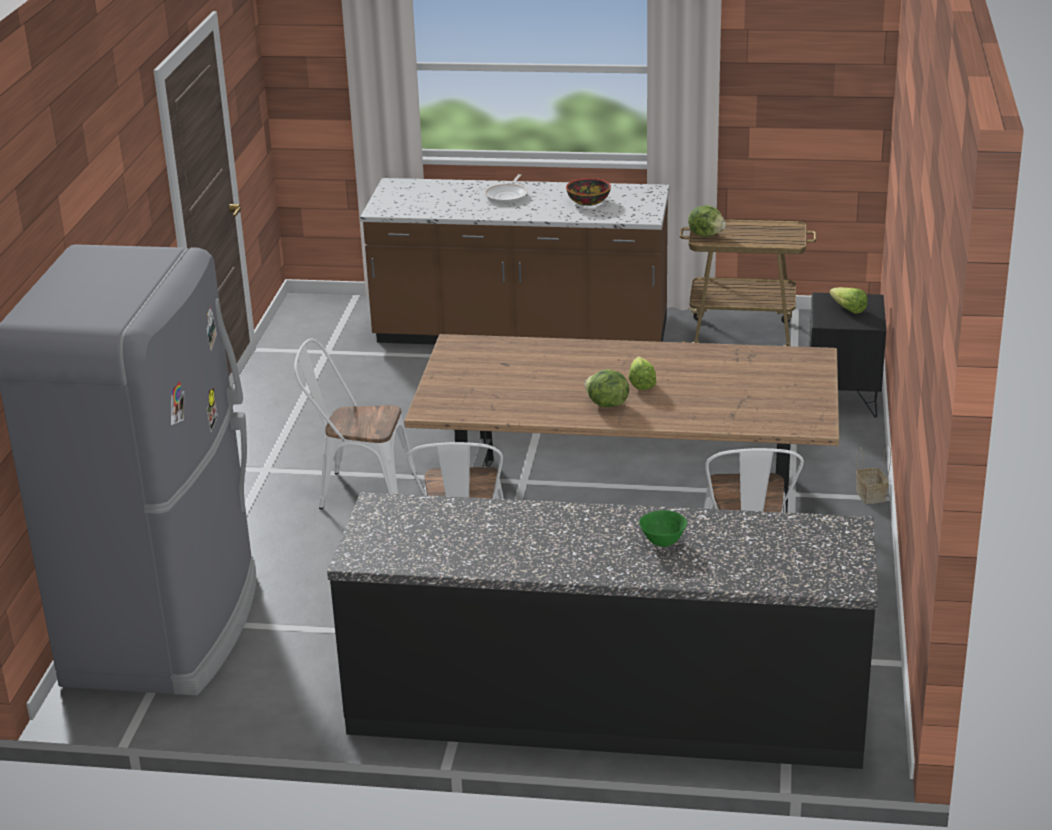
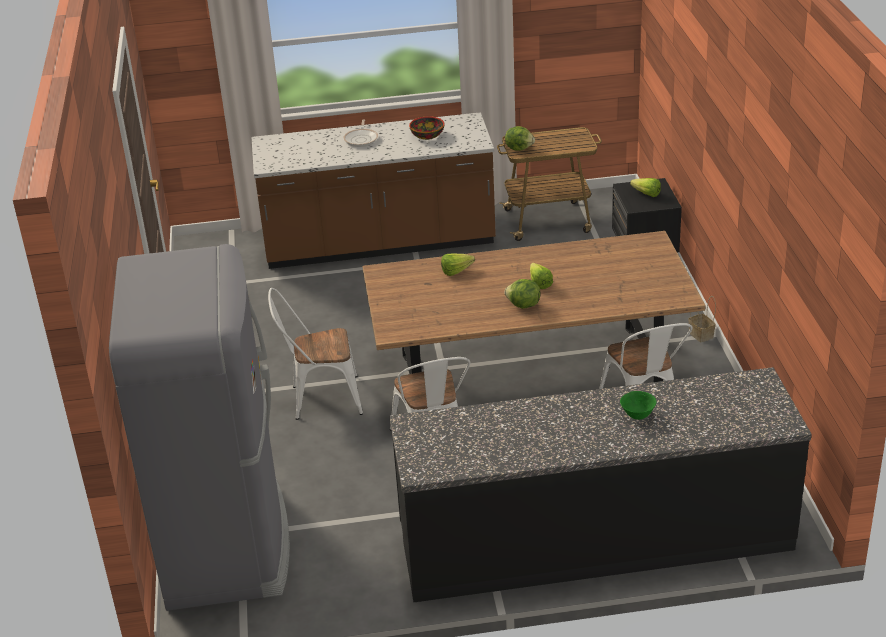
camera: 15 degrees left, 5 degrees up
none -> lettuce [441,253,475,276]

